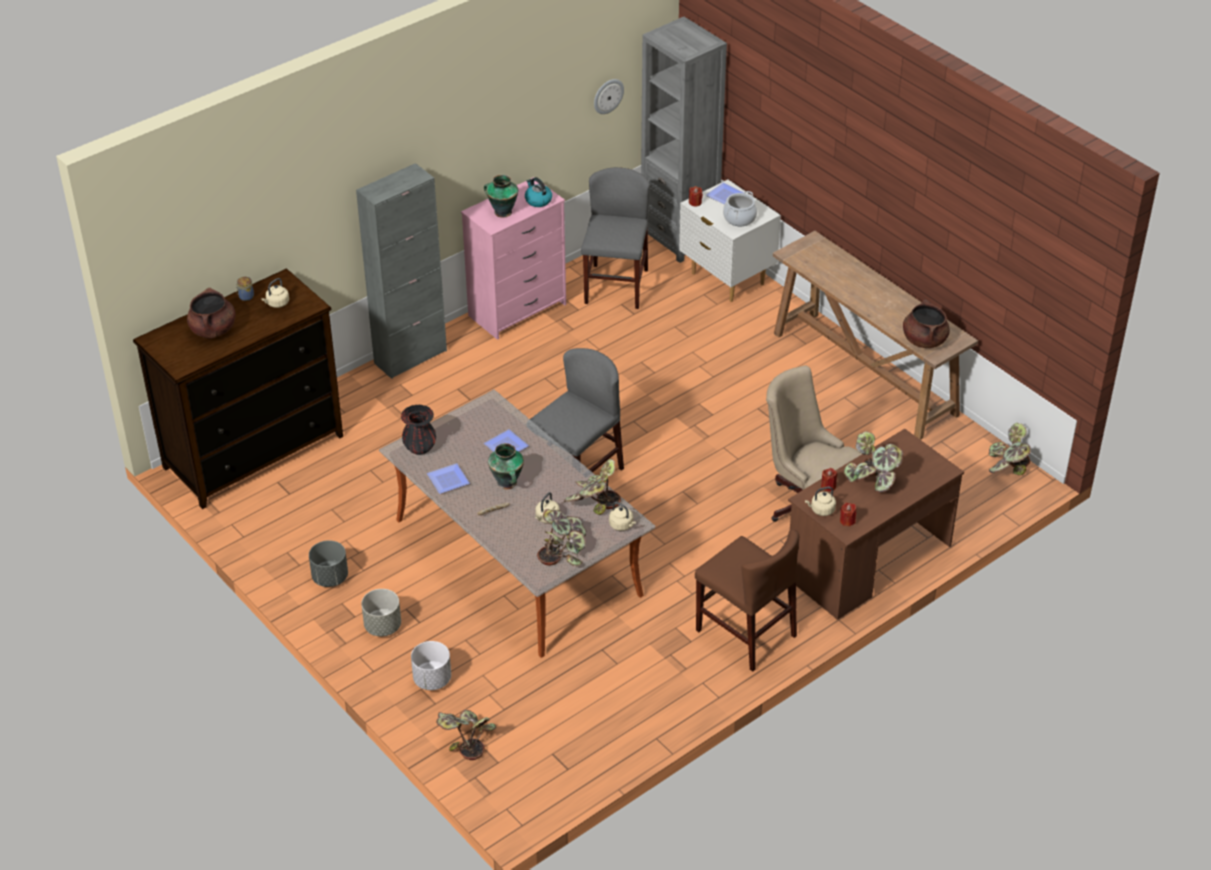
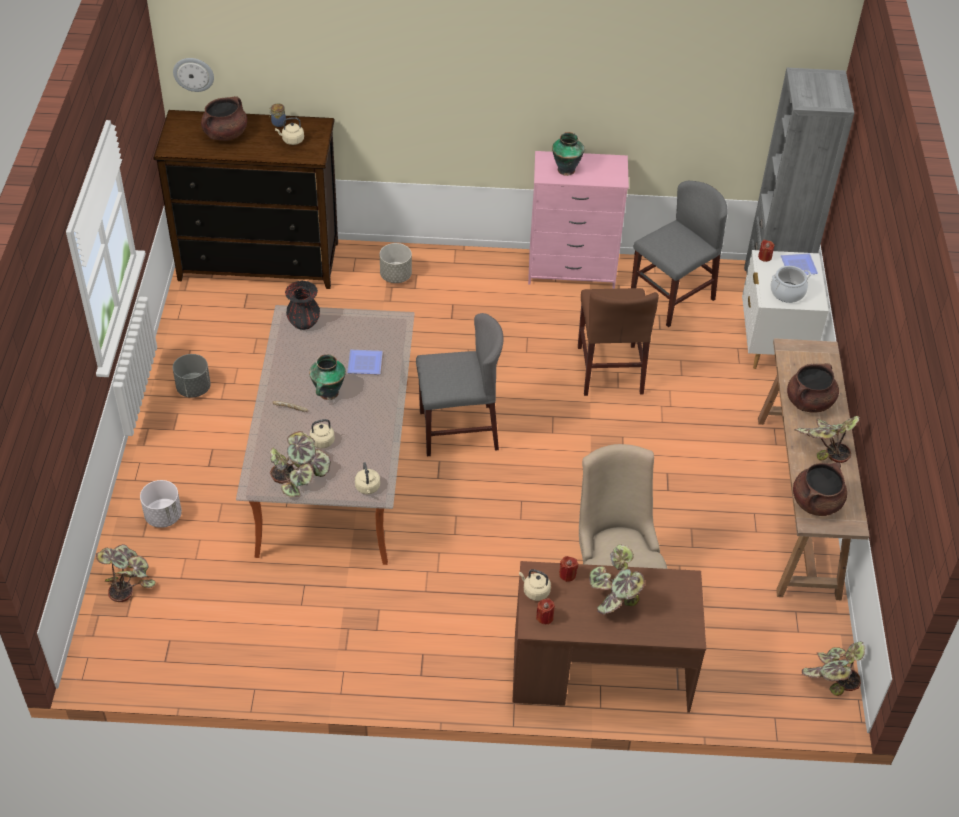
camera: 40 degrees right, 5 degrees up
grey cabinet [356,163,447,379] -> none
grey planter [361,589,401,636] -> grey planter moved to [380,243,412,283]
plate [427,463,470,494] -> none
kettle [525,177,552,207] -> none
potted plant [564,459,621,515] -> potted plant moved to [794,416,860,463]
wall clock [594,79,624,114] -> wall clock moved to [173,58,214,92]
brown chair [695,529,799,672] -> brown chair moved to [578,288,659,396]
none -> brown cooking pot [787,363,839,413]

